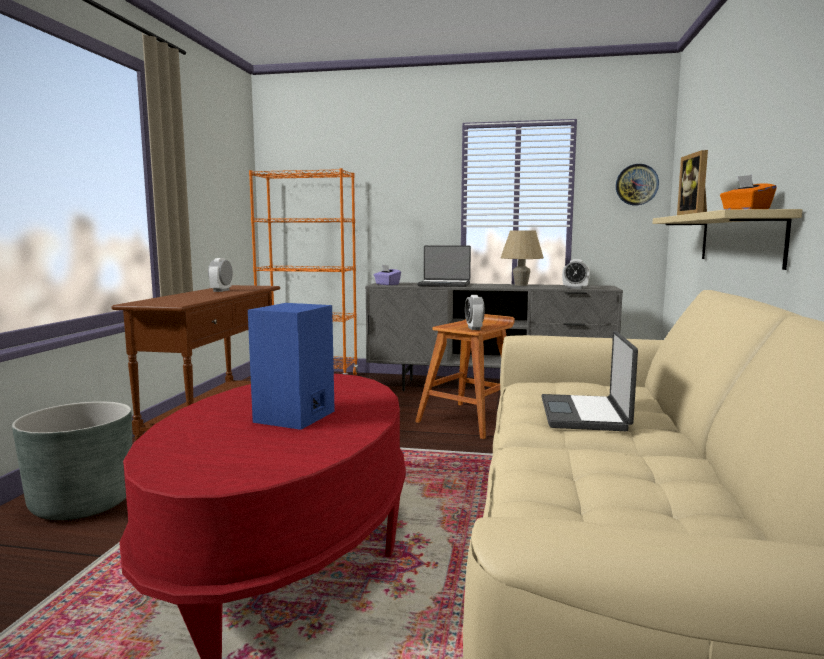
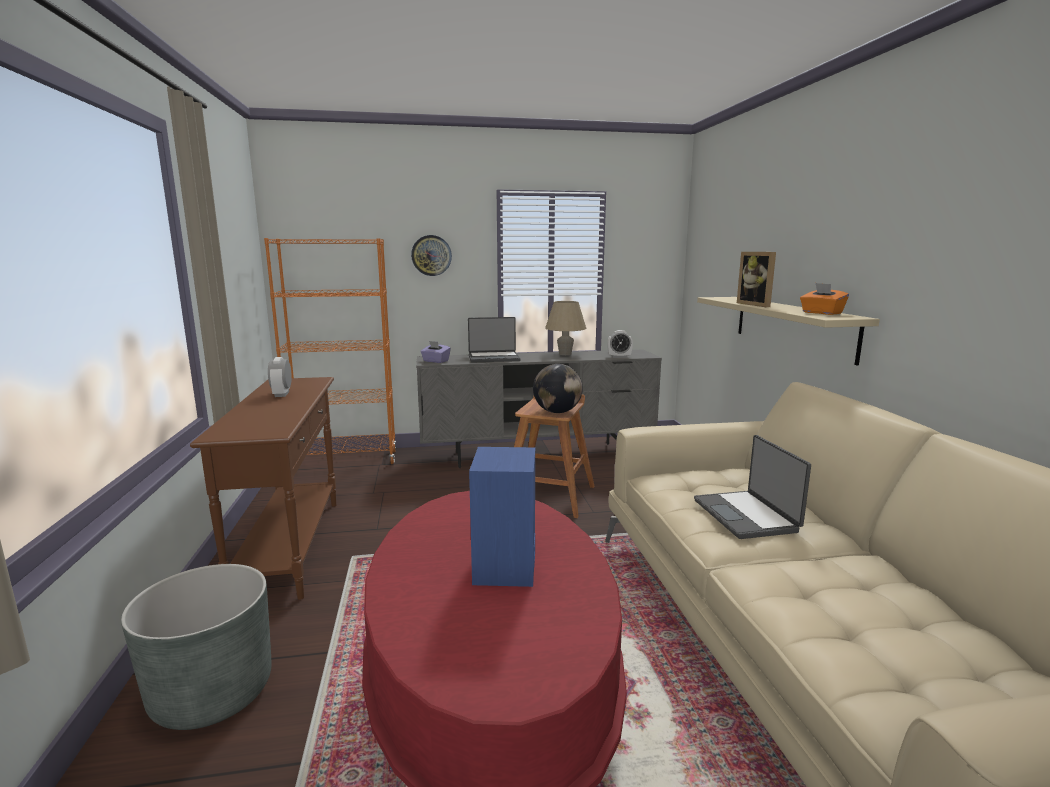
camera: 20 degrees left, 5 degrees up
alarm clock [465,295,485,330] -> globe [533,364,583,413]
wall clock [616,164,659,205] -> wall clock moved to [411,235,452,276]

